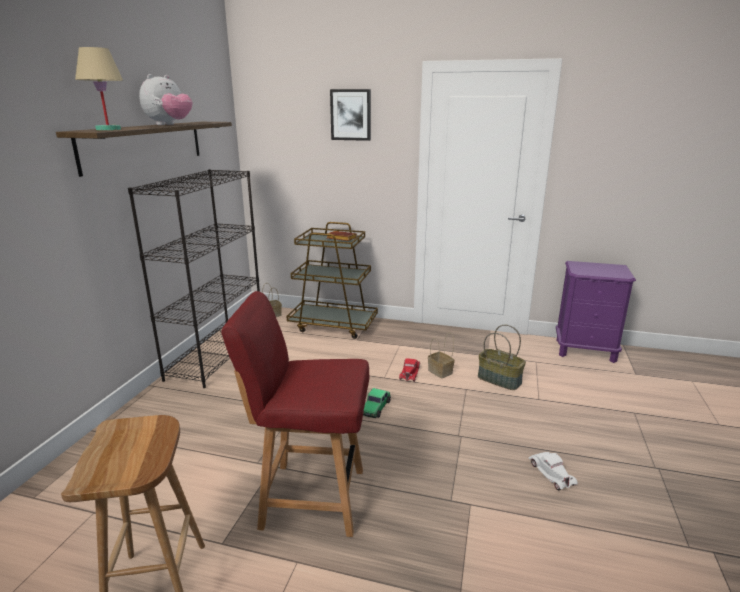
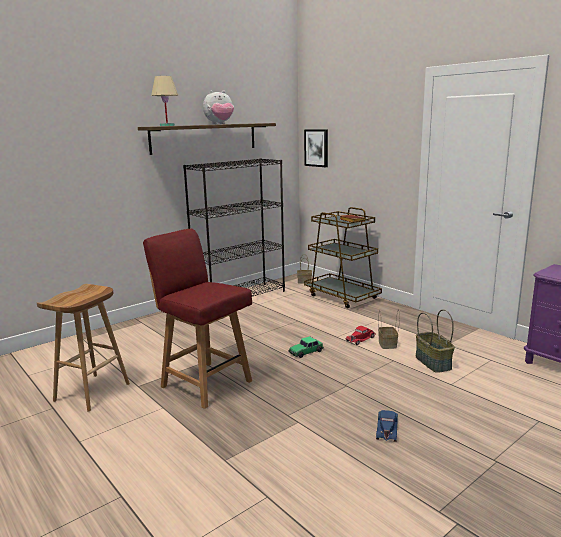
camera: 35 degrees right, 5 degrees down
picture [330,89,371,141] -> picture moved to [304,129,328,167]
white toy car [529,452,578,490] -> blue toy car [376,410,398,442]

